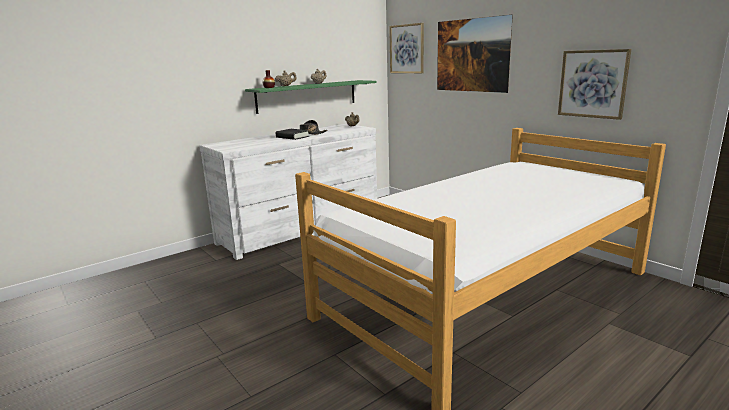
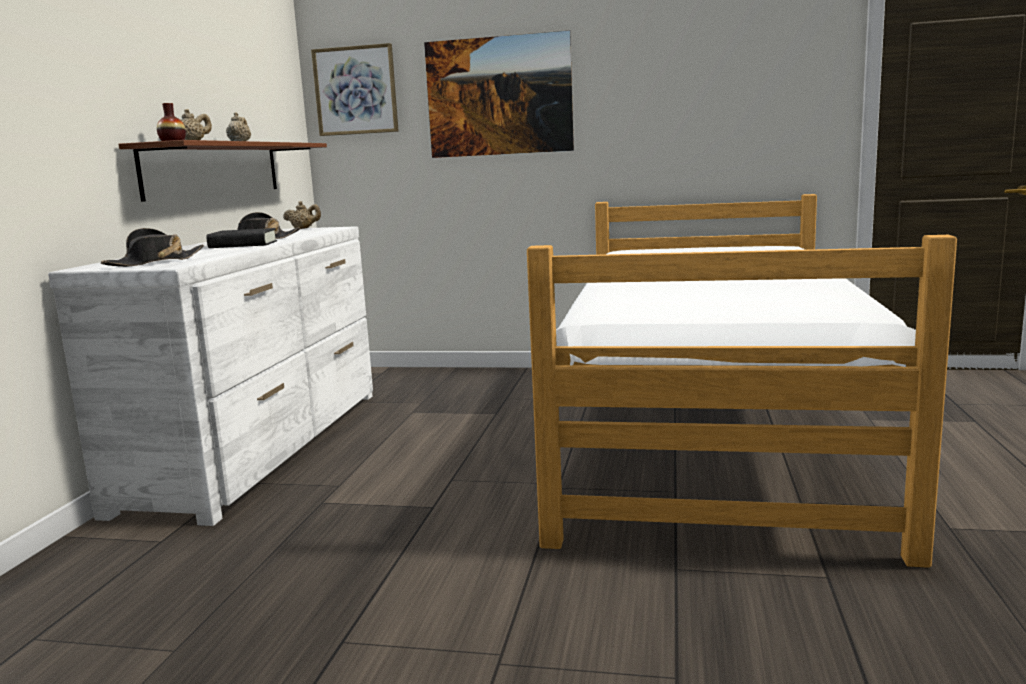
camera: 40 degrees left, 5 degrees down
green shelf [245,80,377,114] -> brown shelf [119,140,327,202]
picture [558,49,631,120] -> none
none -> black hat [101,228,204,267]

